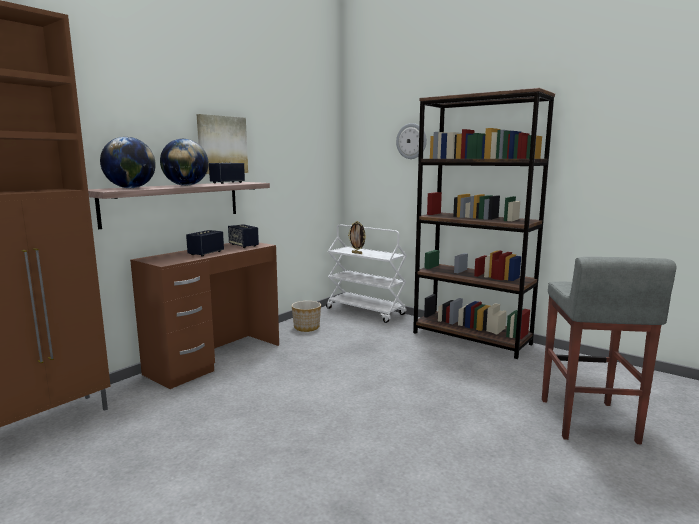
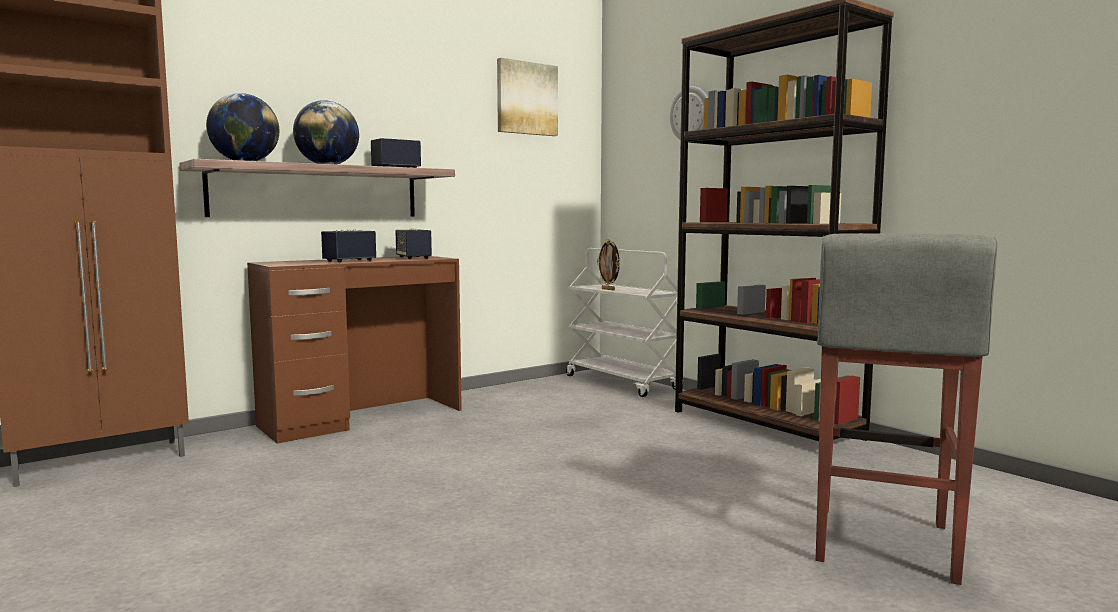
camera: 15 degrees right, 5 degrees down
picture [196,114,248,174] -> picture moved to [497,58,558,136]
planter [292,301,321,332] -> none

